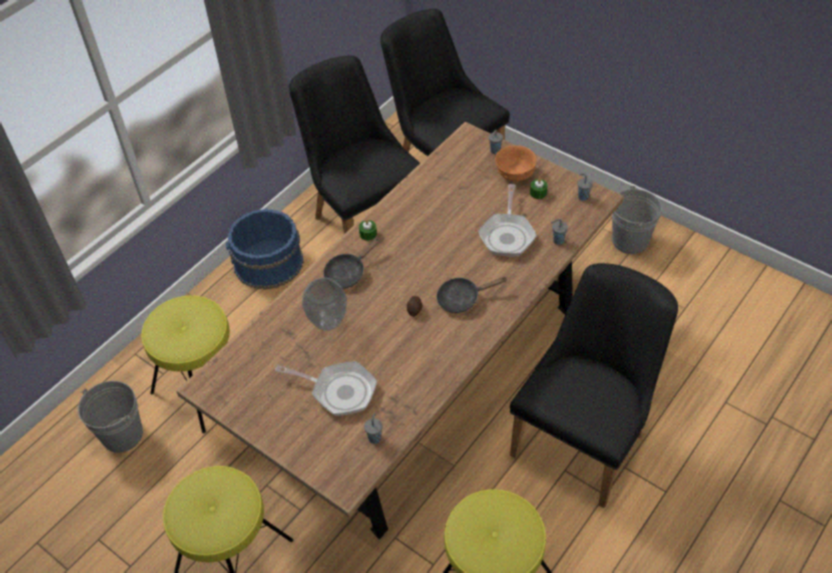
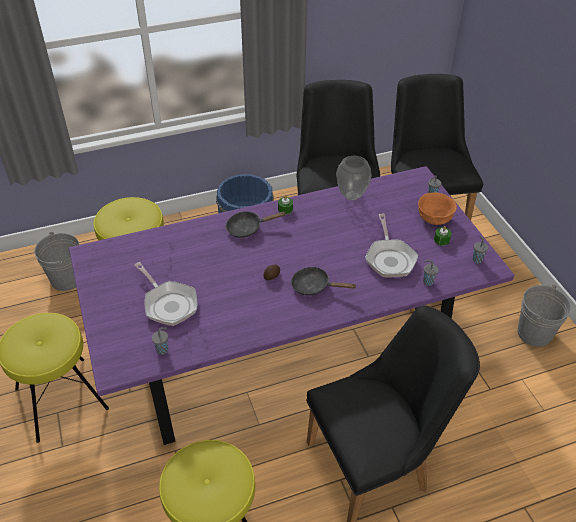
camera: 30 degrees right, 5 degrees down
brown dining table [177,122,624,540] -> purple dining table [69,166,514,445]
vase [302,277,347,331] -> vase moved to [336,156,372,200]
frying pan [478,184,537,256] -> frying pan turned 45 degrees counterclockwise [365,214,418,278]

